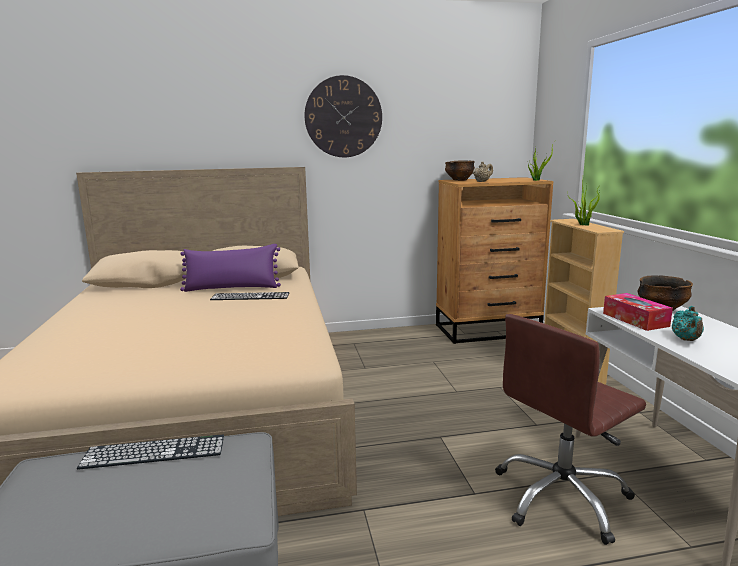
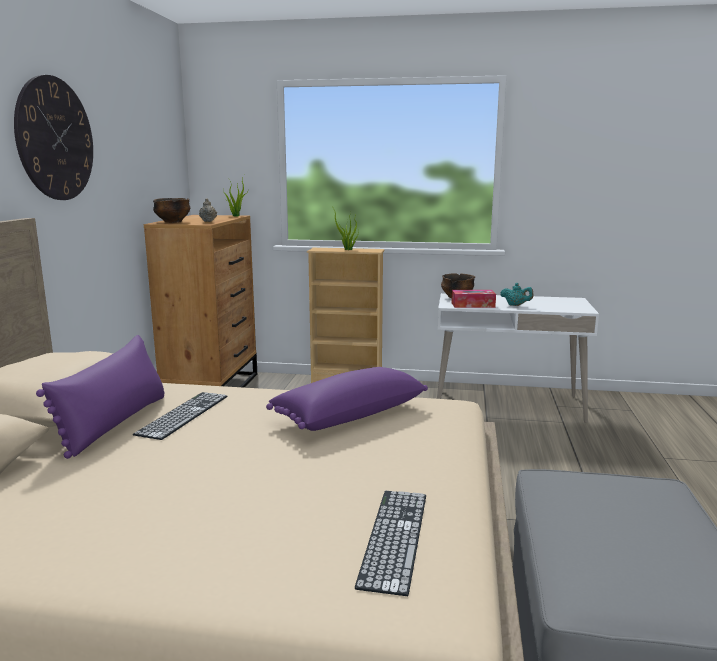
camera: 70 degrees left, 0 degrees up
keyboard [77,434,224,470] -> keyboard moved to [355,491,426,596]
brown office chair [495,314,646,545] -> none
none -> purple pillow [266,367,428,431]

